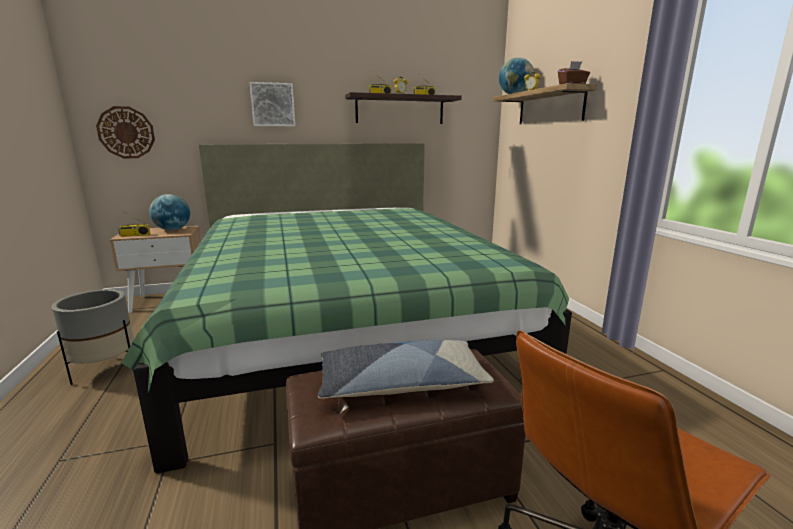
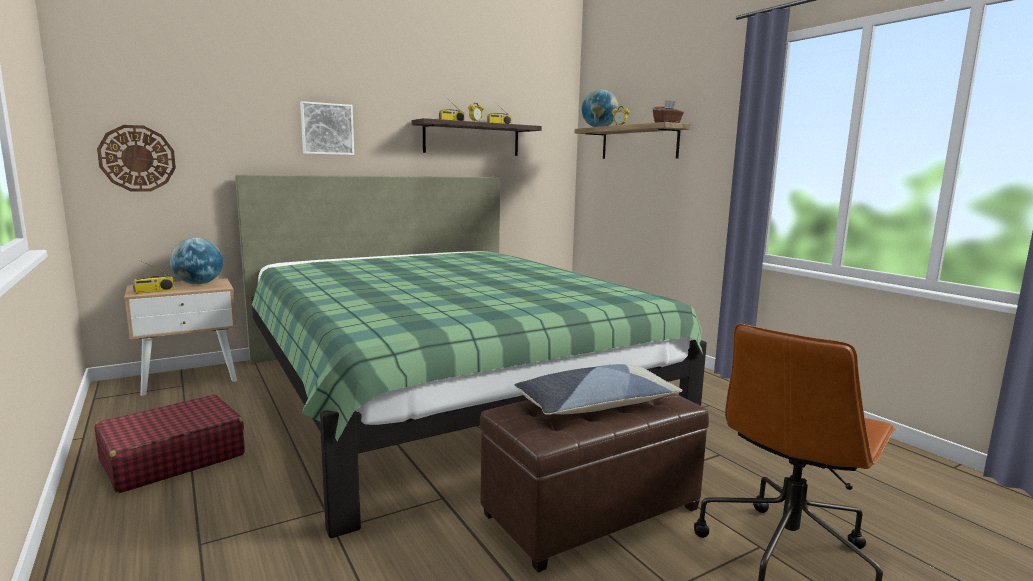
camera: 15 degrees left, 5 degrees down
grey planter [52,289,134,385] -> red suitcase [94,394,245,493]

